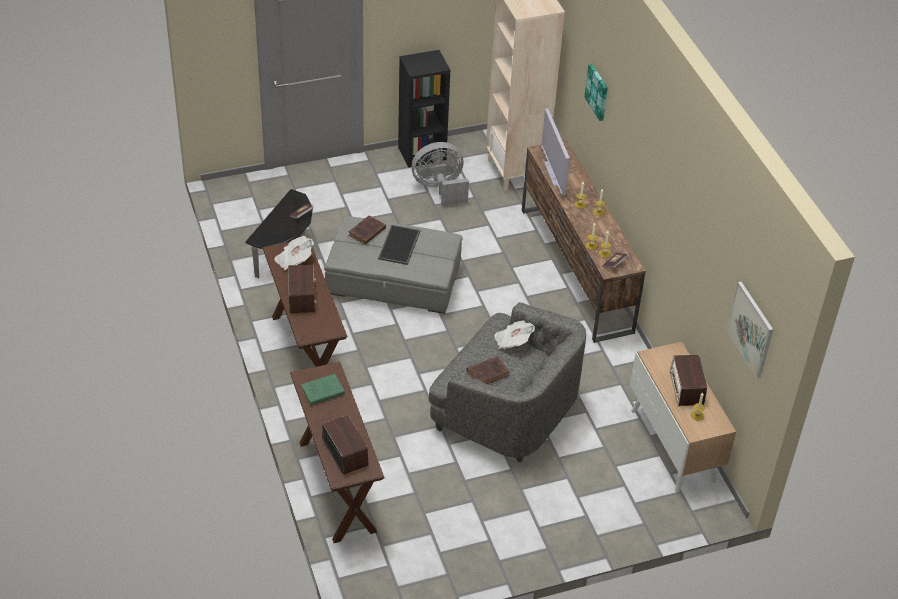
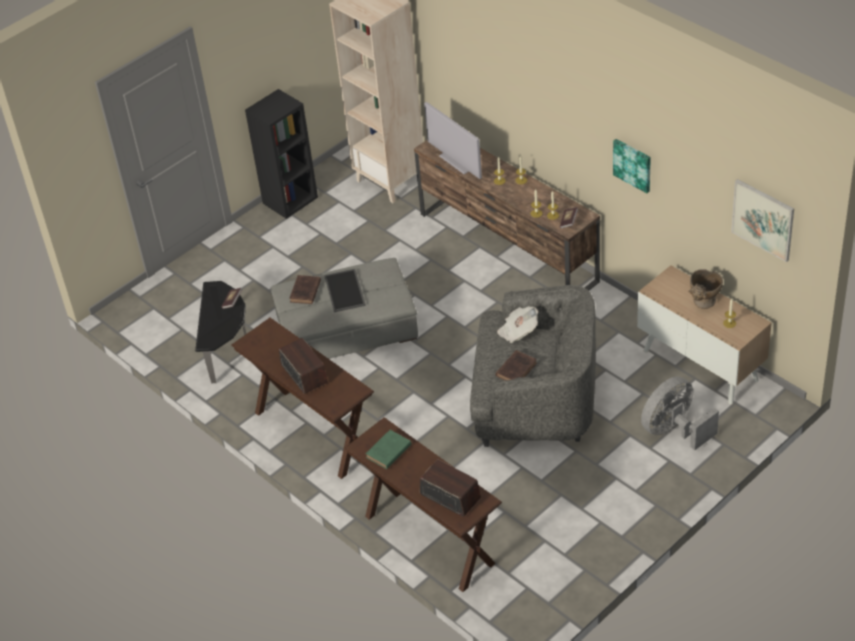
camera: 20 degrees left, 0 degrees up
newspaper [274,236,314,270] -> none
grey fan [412,142,469,206] -> grey fan moved to [641,376,719,450]
picture [584,64,608,121] -> picture moved to [613,139,651,193]
radio [670,355,707,406] -> beige vase [688,269,723,309]

